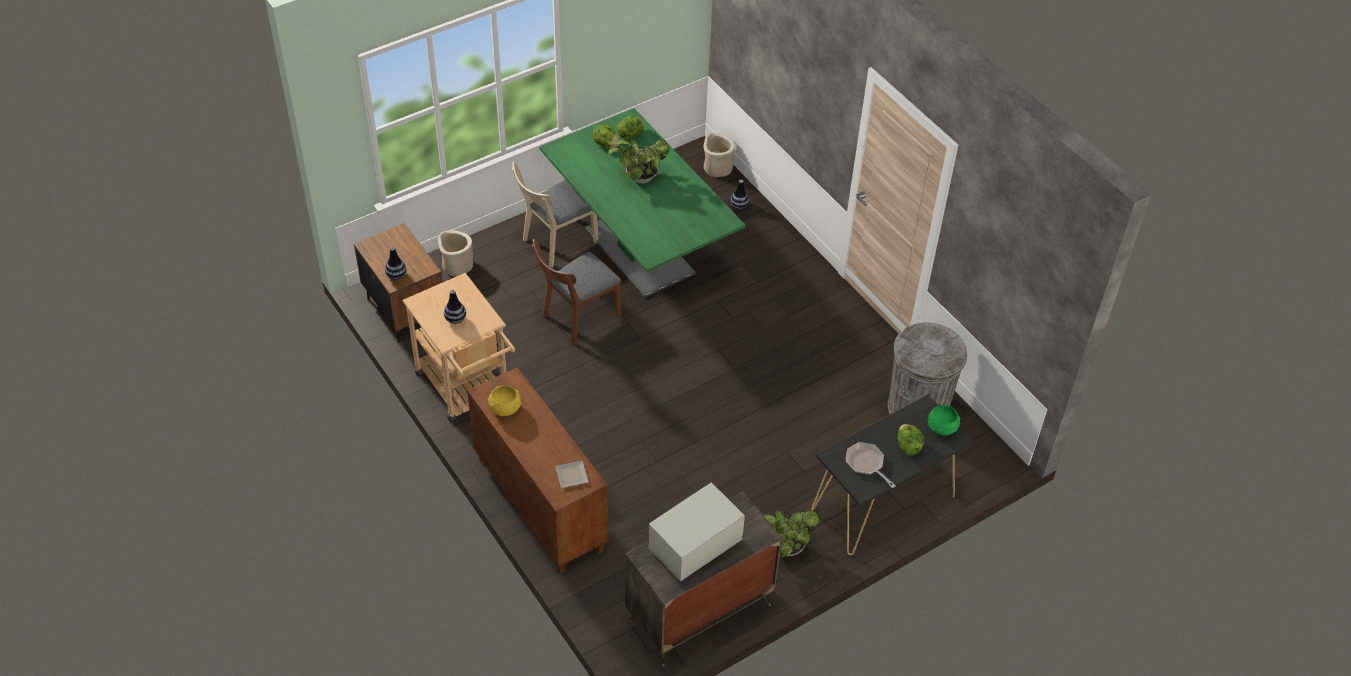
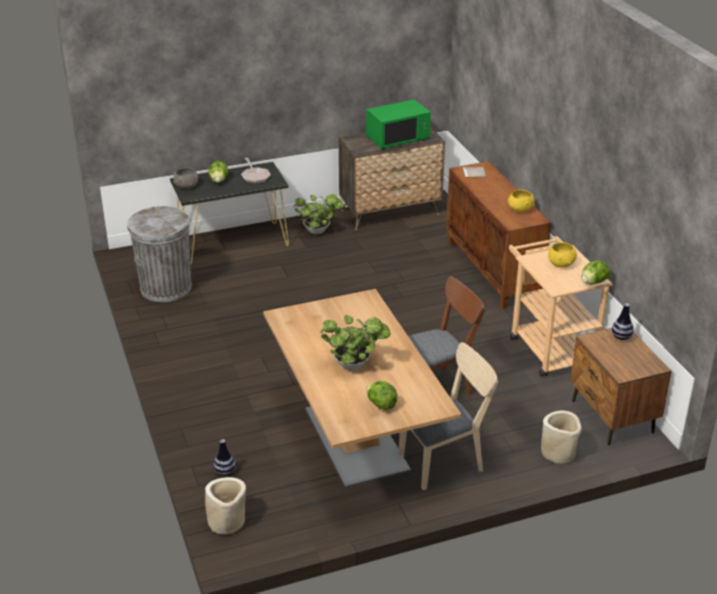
camera: 165 degrees left, 15 degrees down
vase [444,290,466,324] -> yellow bowl [548,242,577,268]
green dining table [540,108,746,298] -> brown dining table [263,289,461,489]
lettuce [617,116,644,139] -> lettuce moved to [581,260,611,285]
white microwave [648,482,745,582] -> green microwave [366,99,431,150]
green bowl [928,405,961,436] -> grey bowl [173,167,198,189]

